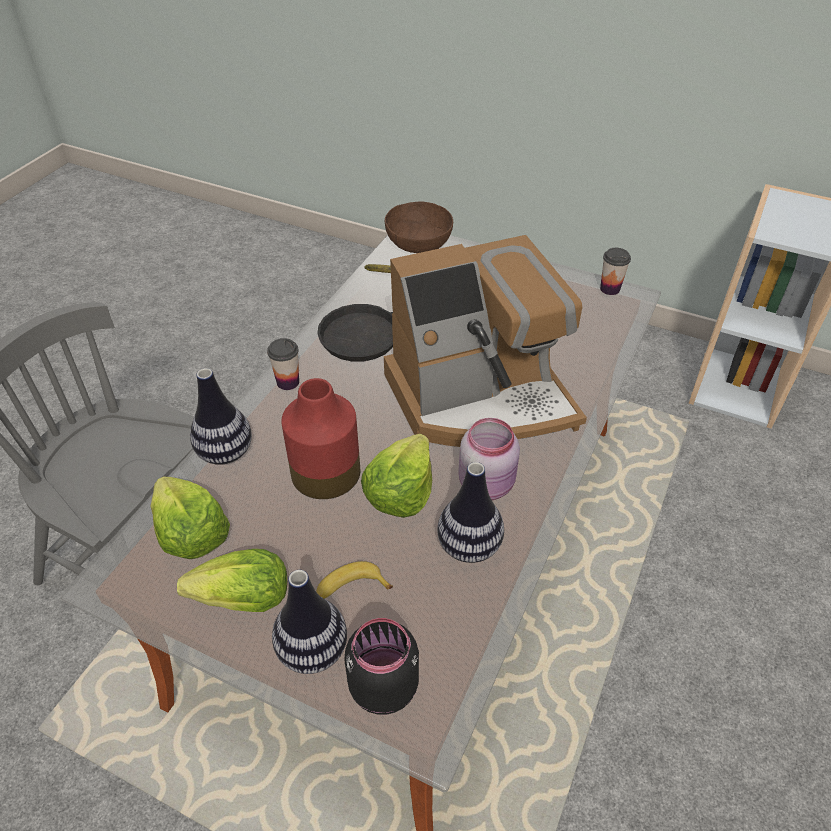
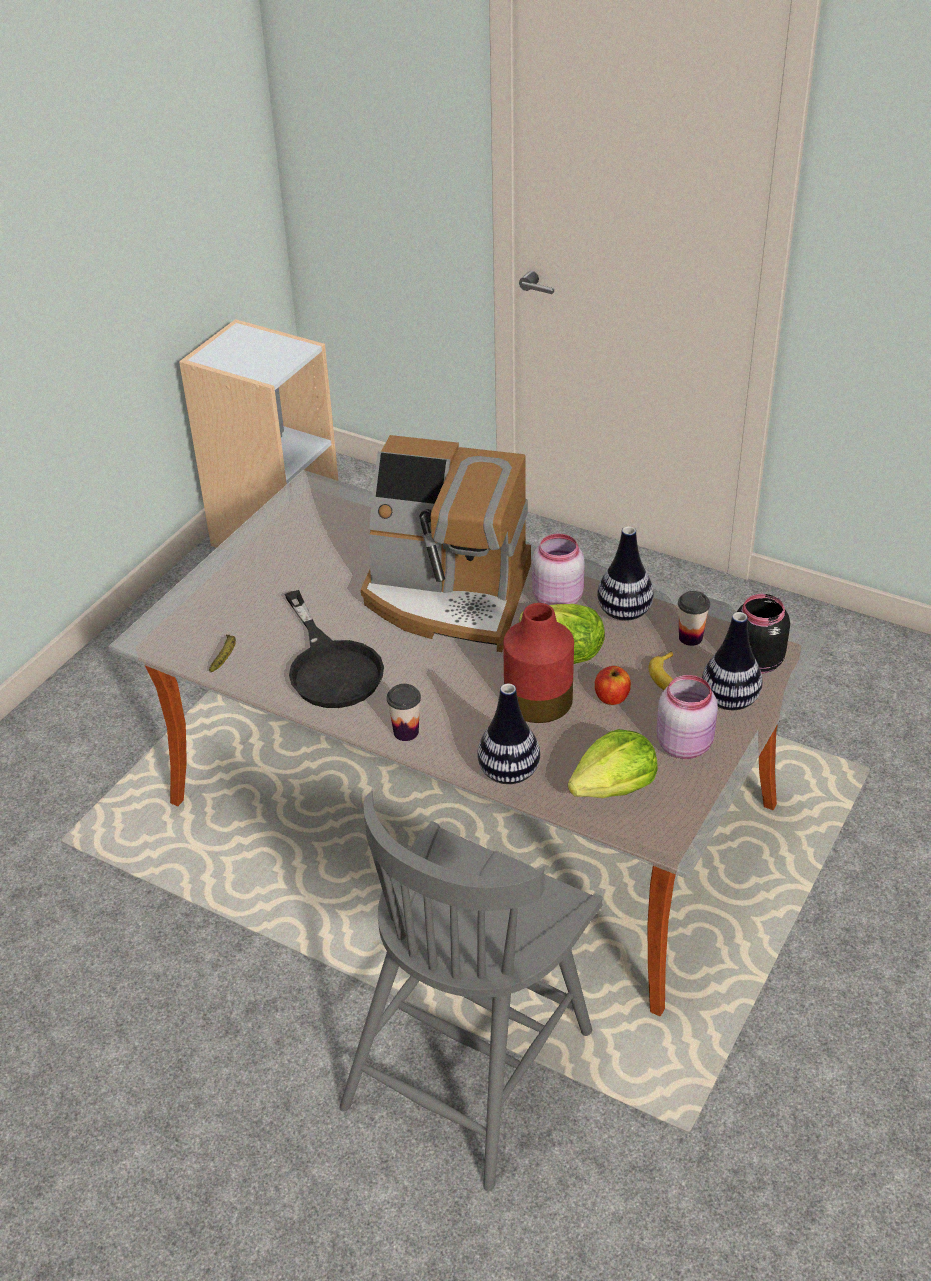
camera: 85 degrees left, 5 degrees down
lettuce [177,549,287,612] -> pink jar [656,675,718,759]
coffee machine [384,235,587,447] -> coffee machine turned 120 degrees clockwise [361,435,531,652]
brown bowl [385,201,453,253] -> none
cup [600,248,631,295] -> cup moved to [678,591,710,646]
none -> apple [595,666,631,705]

